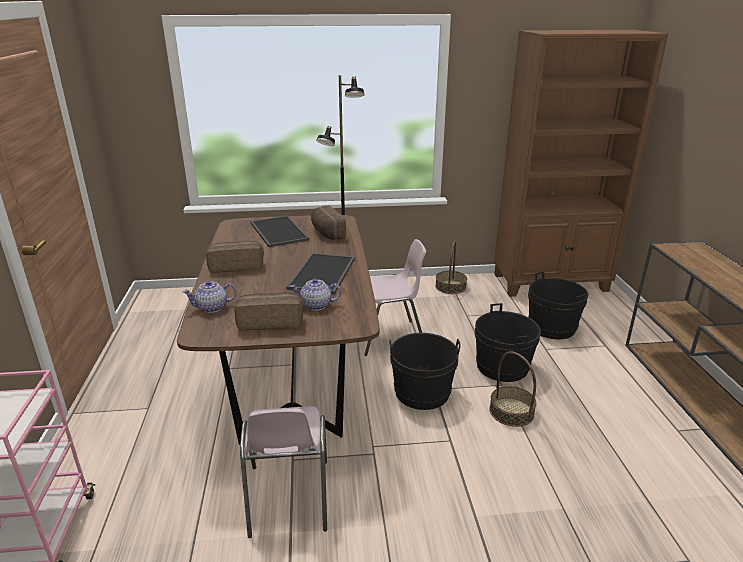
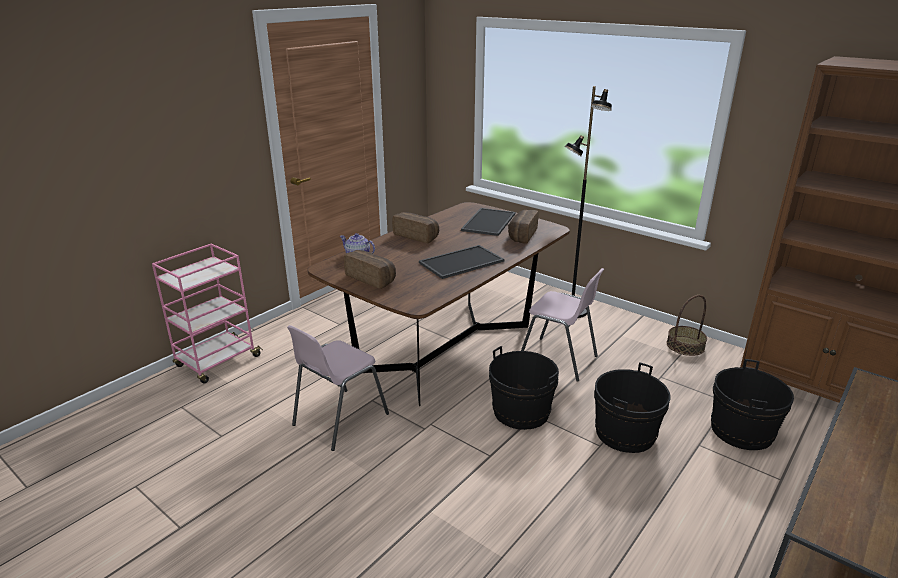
camera: 45 degrees right, 0 degrees up
teapot [290,278,341,311] -> none
basket [489,351,536,427] -> none

